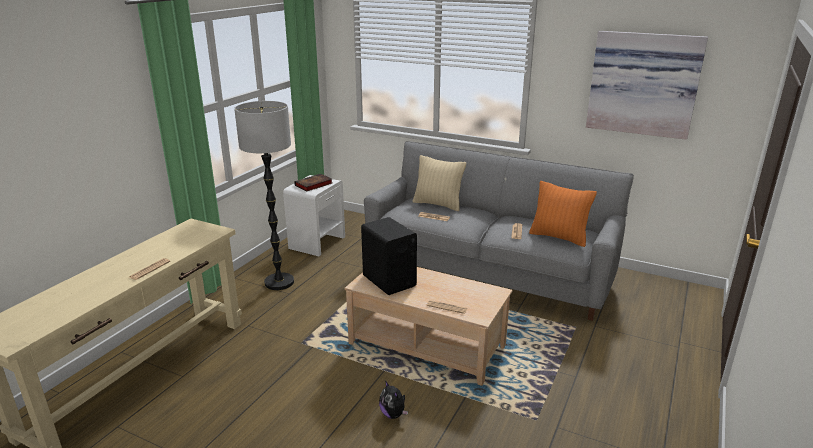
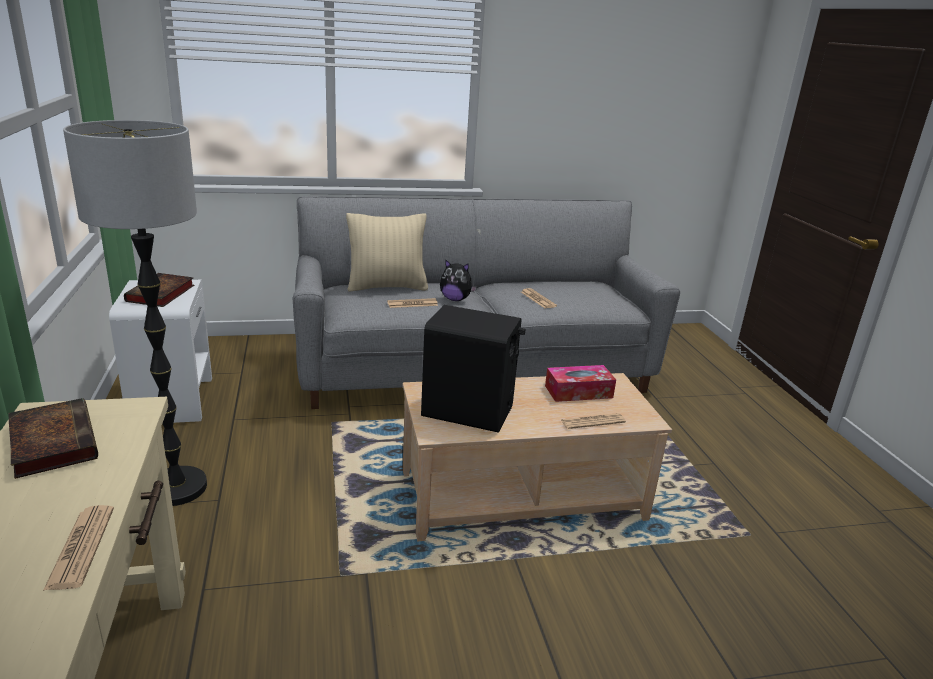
camera: 40 degrees left, 0 degrees up
plush toy [379,380,408,419] -> plush toy moved to [440,259,477,301]
orange pillow [529,181,597,247] -> none
picture [586,31,708,140] -> none
none -> book [8,398,98,479]
none -> tissue box [545,365,616,402]

